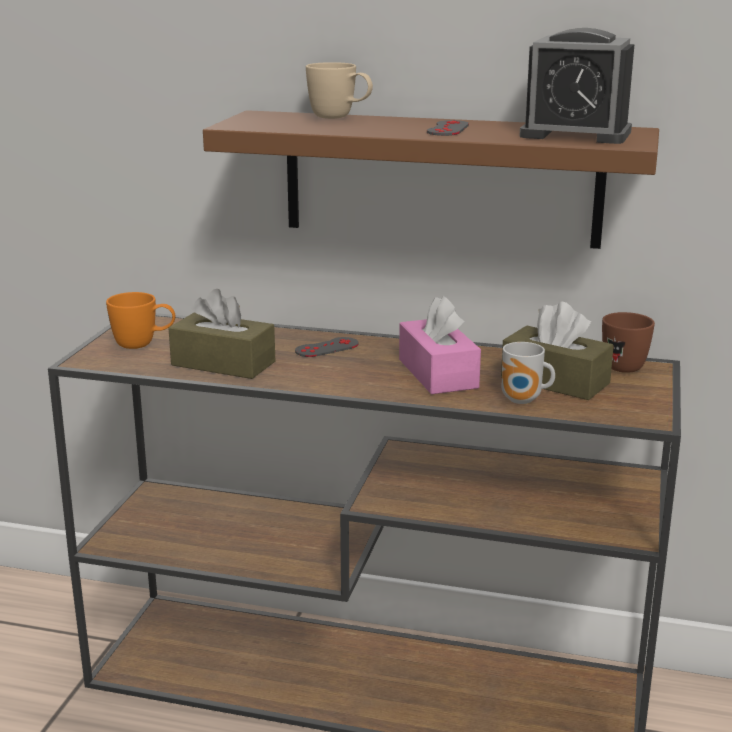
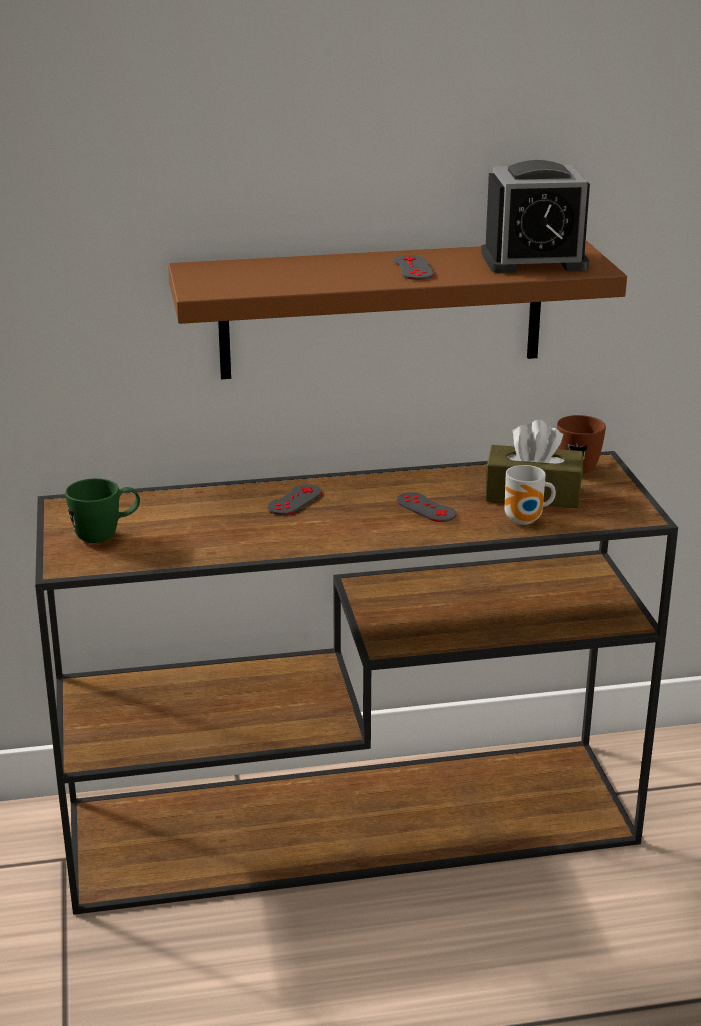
camera: 25 degrees left, 5 degrees up
orange mug [106,292,175,349] -> green mug [65,478,140,543]
brown tissue box [168,289,275,379] -> none
beige mug [306,62,373,119] -> none
pink tissue box [399,296,481,394] -> grey game controller [396,492,457,522]

